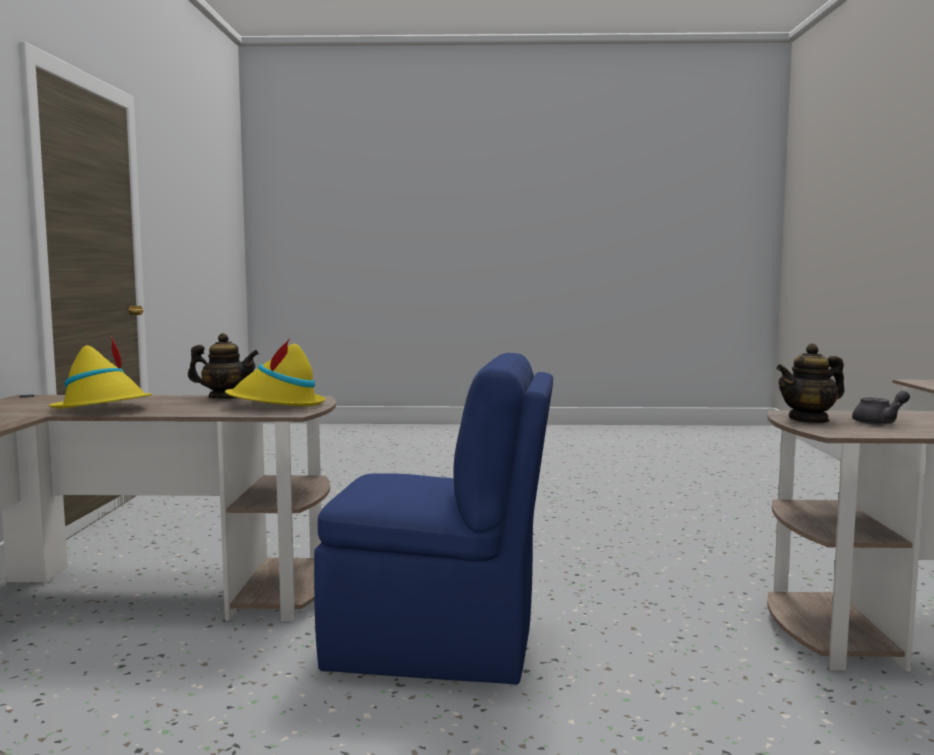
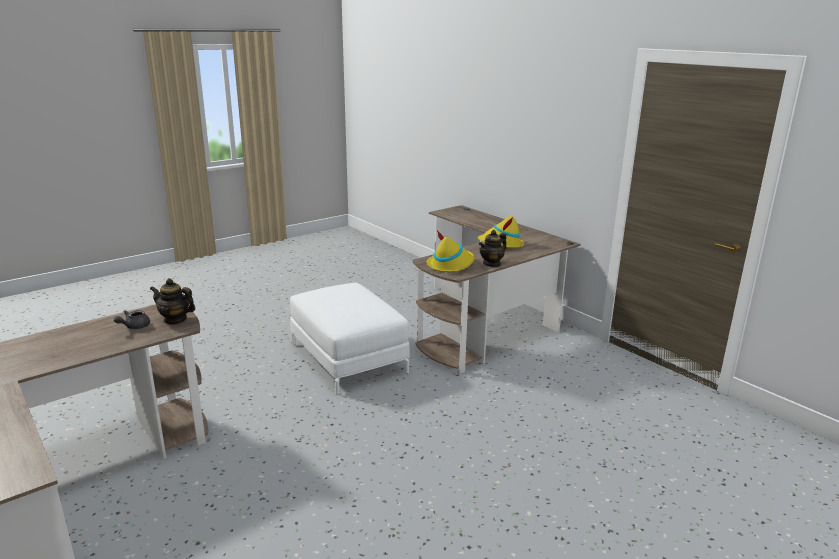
camera: 140 degrees right, 15 degrees up
blue chair [314,353,553,685] -> white ottoman [290,283,410,394]
teapot [776,343,845,423] -> teapot turned 105 degrees counterclockwise [150,278,195,325]

